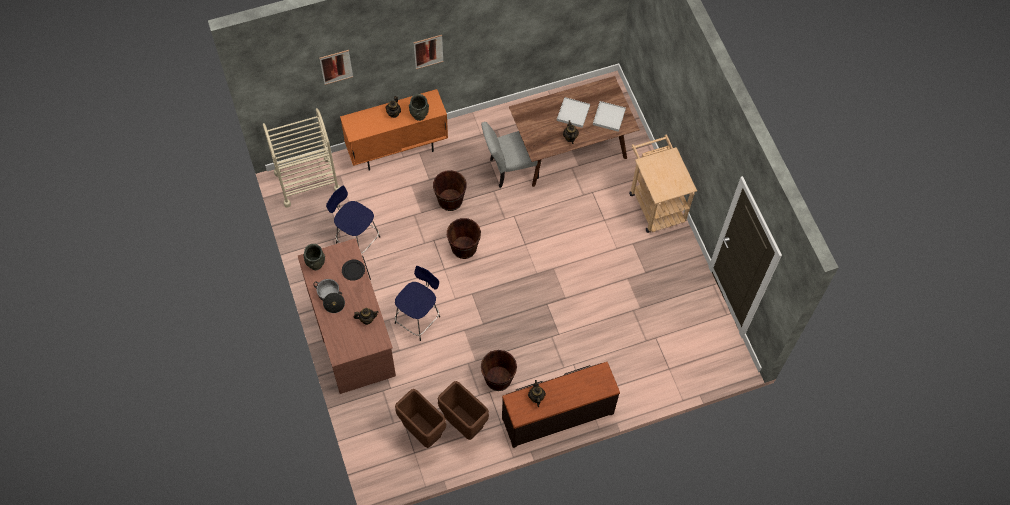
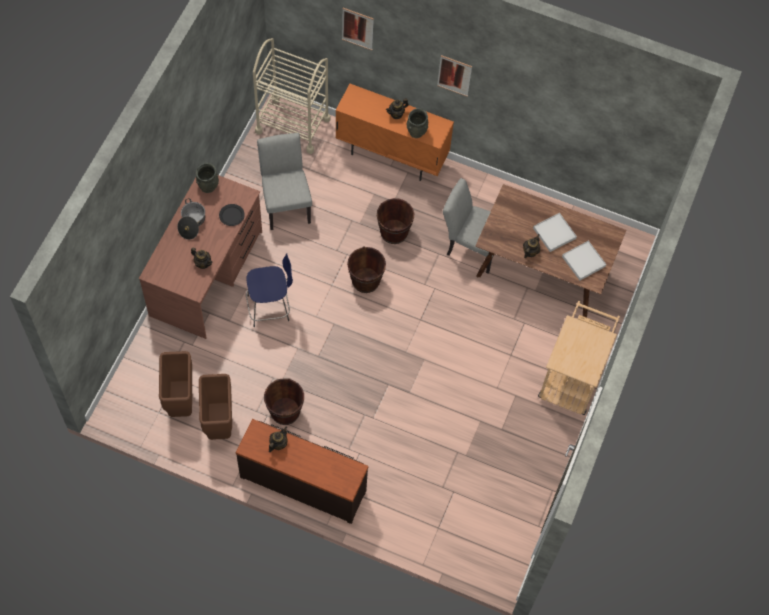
camera: 40 degrees right, 0 degrees up
blue stool [326,186,380,253] -> grey chair [257,133,312,230]

